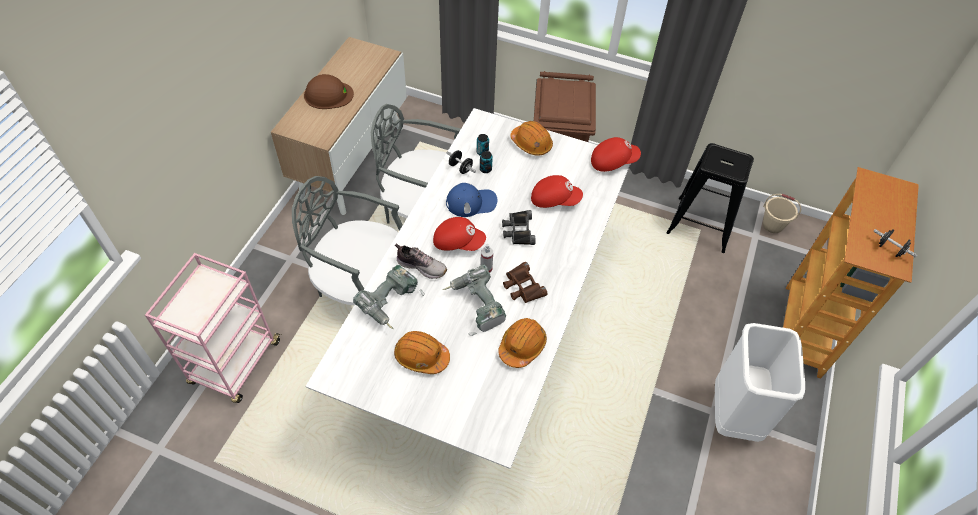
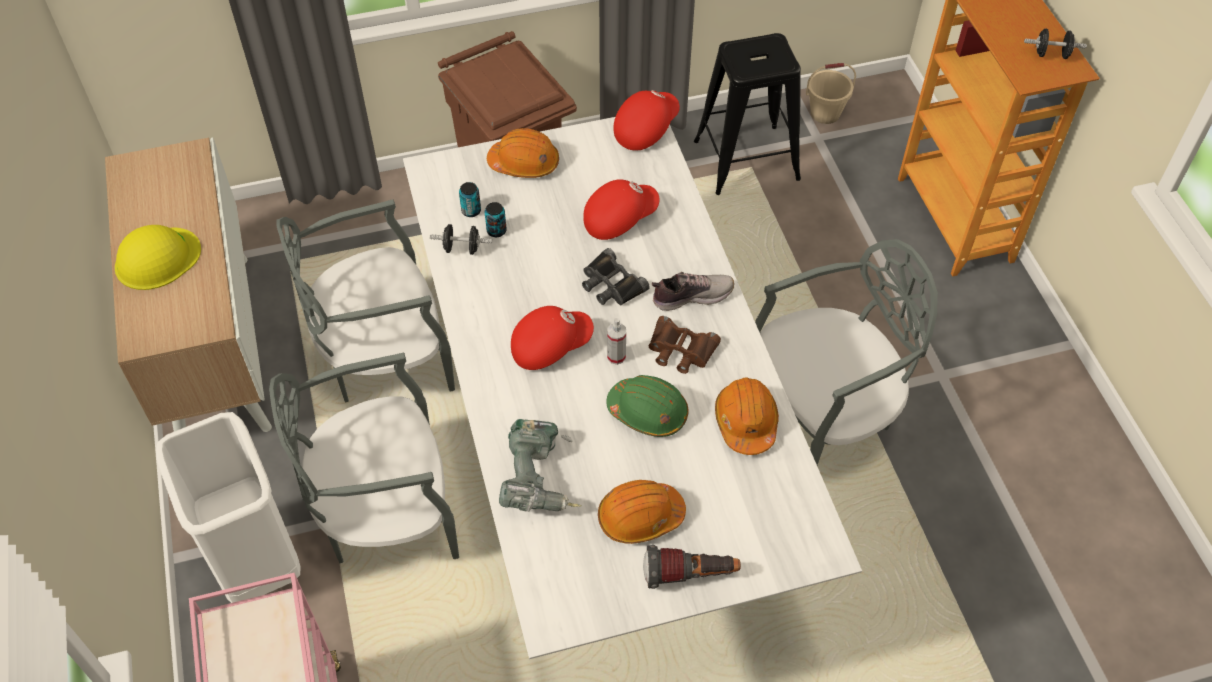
camera: 35 degrees left, 0 degrees up
brown hard hat [304,74,354,109] -> yellow hard hat [115,225,201,290]
shoe [395,244,447,279] -> shoe moved to [652,272,734,311]
power drill [442,264,506,336] -> green hard hat [606,375,688,437]
blue cap [446,183,497,217] -> none
white trash can [715,323,805,442] -> white trash can moved to [156,412,301,603]
none -> flashlight [643,545,741,589]
none -> grey chair [755,239,938,465]

